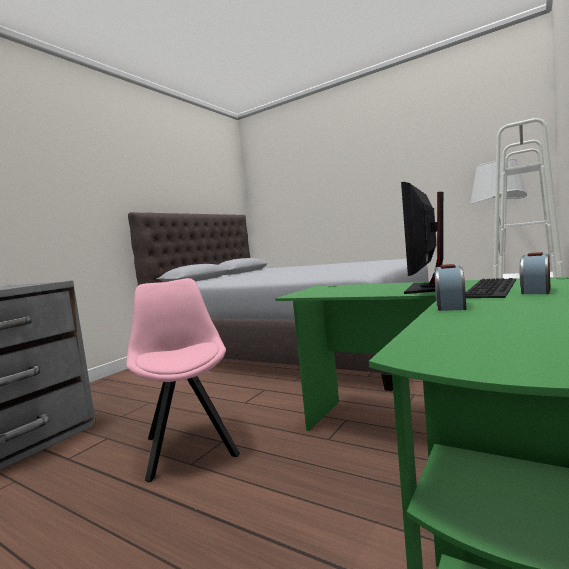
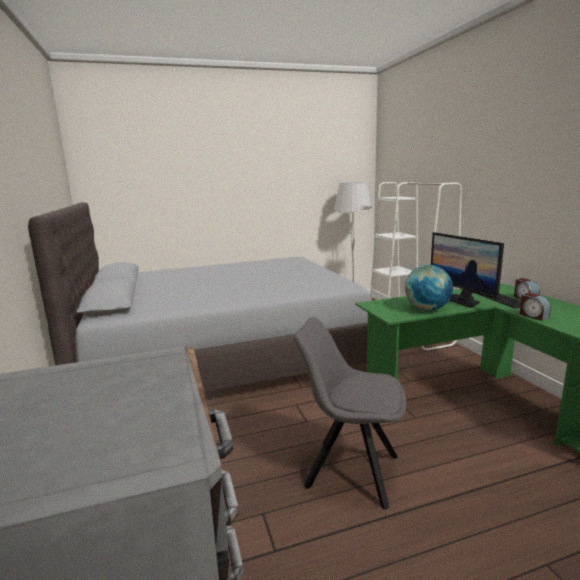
camera: 50 degrees left, 10 degrees up
pink chair [126,278,240,482] -> grey chair [294,317,406,509]
none -> globe [405,265,453,311]

